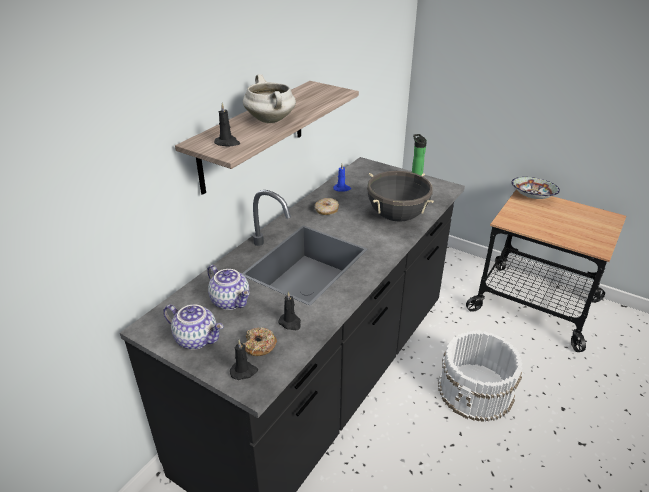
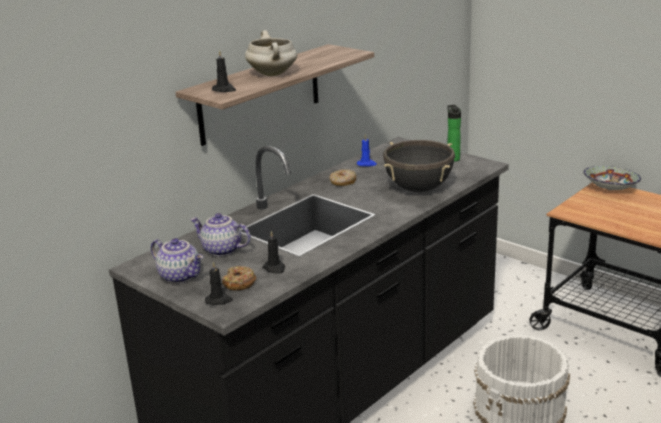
camera: 10 degrees right, 10 degrees down
teapot [207,265,250,310] -> teapot turned 150 degrees clockwise [190,213,251,256]

